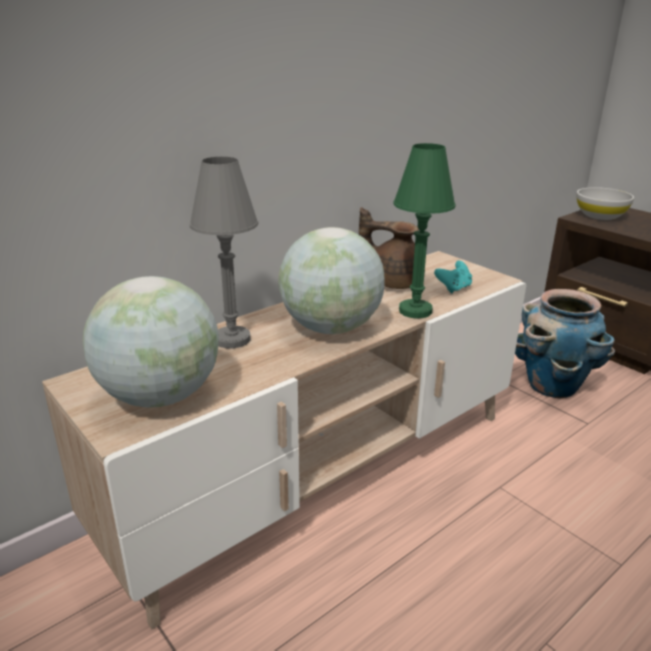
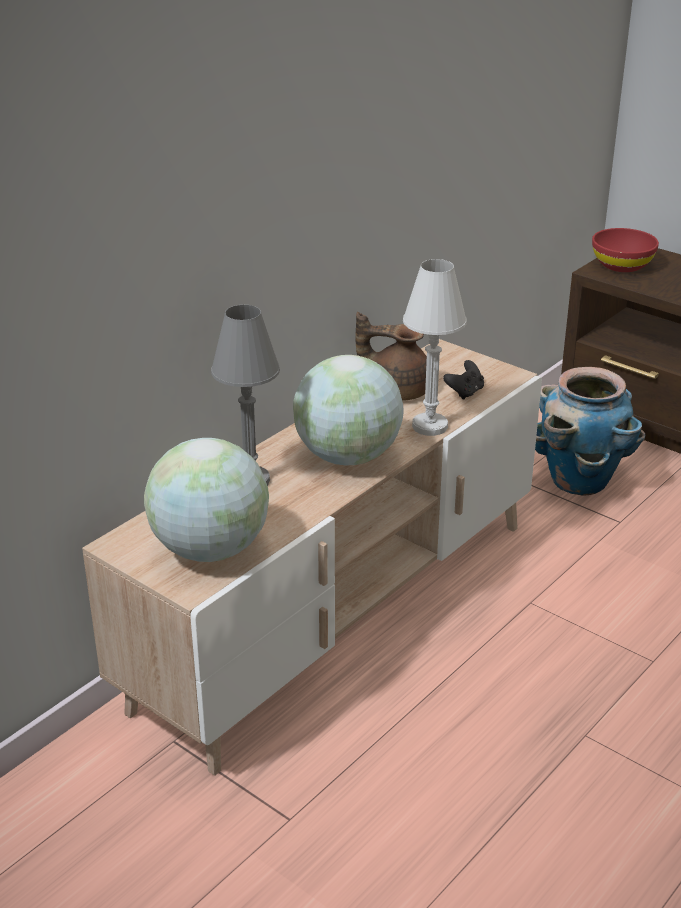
camera: 10 degrees left, 5 degrees up
green table lamp [393,143,455,319] -> white table lamp [403,259,467,436]
turquoise game controller [434,261,472,293] -> black game controller [443,360,484,400]
white bowl [577,187,634,220] -> red bowl [592,228,659,272]

